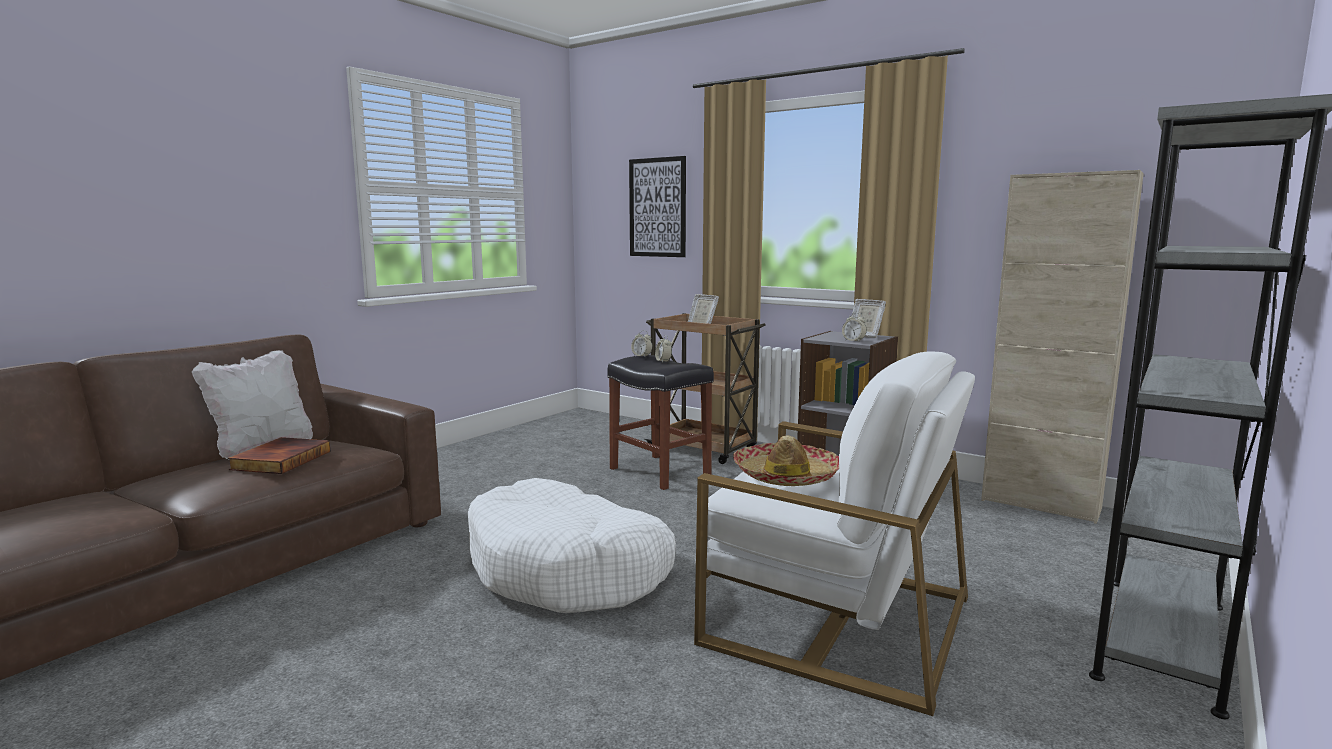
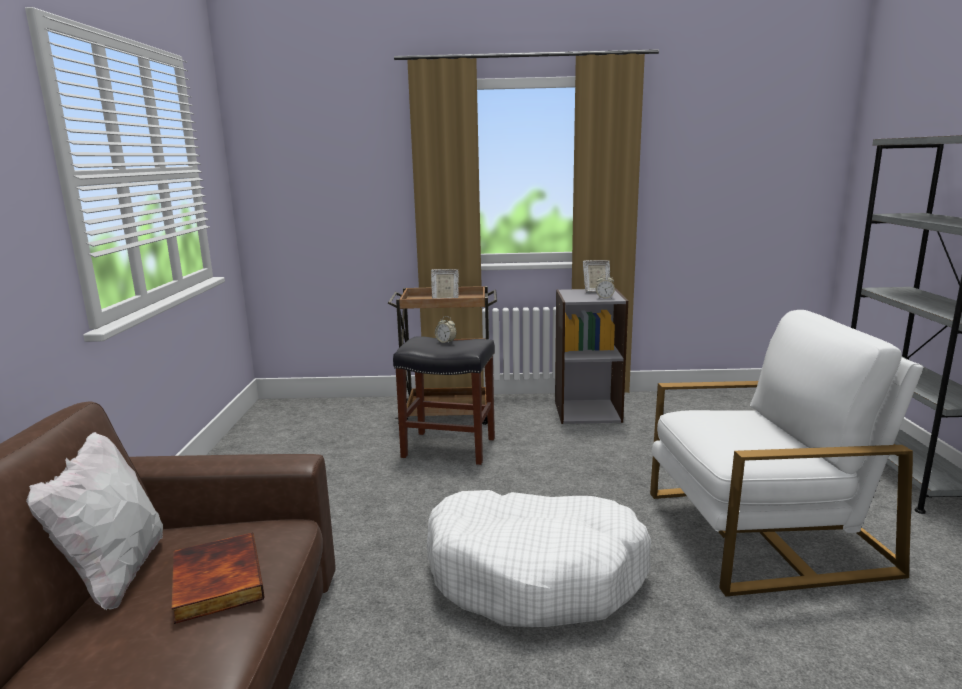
camera: 35 degrees left, 5 degrees up
picture [629,156,686,257] -> none
alarm clock [631,330,652,357] -> none
hat [733,436,839,486] -> none
beige cabinet [981,170,1144,524] -> none

